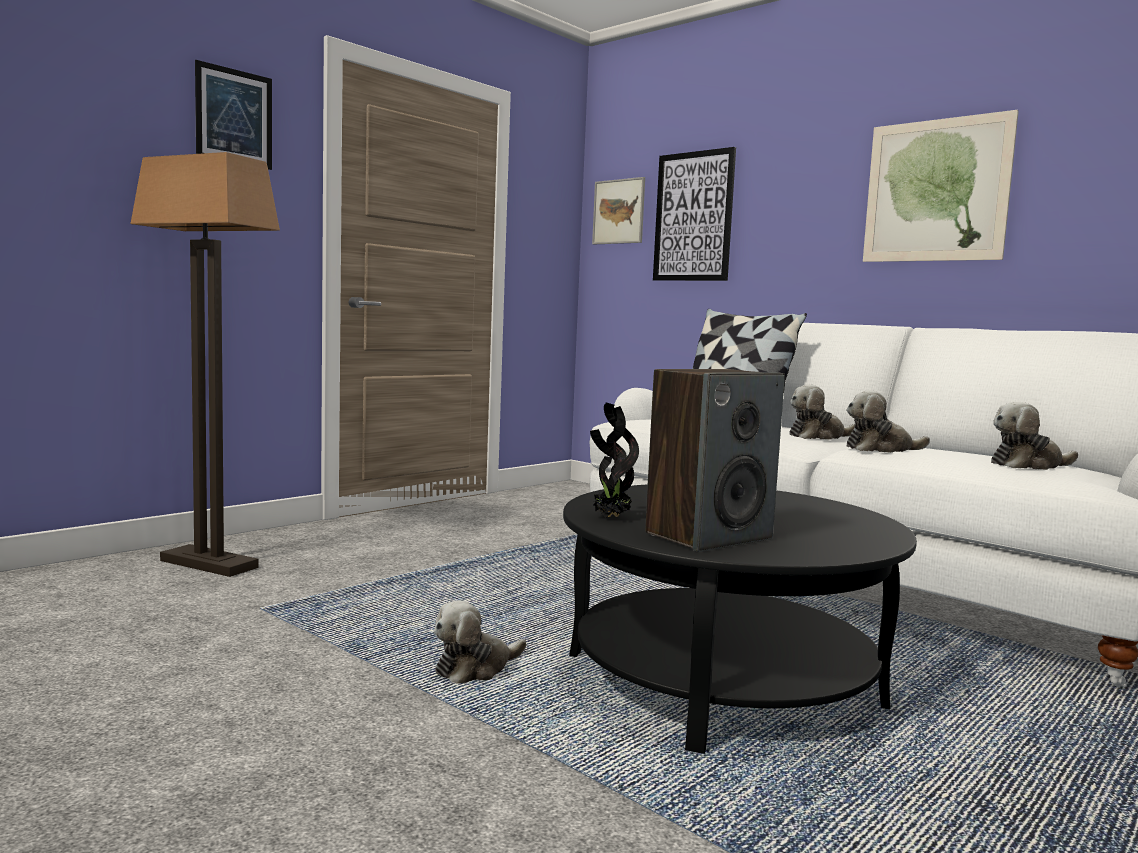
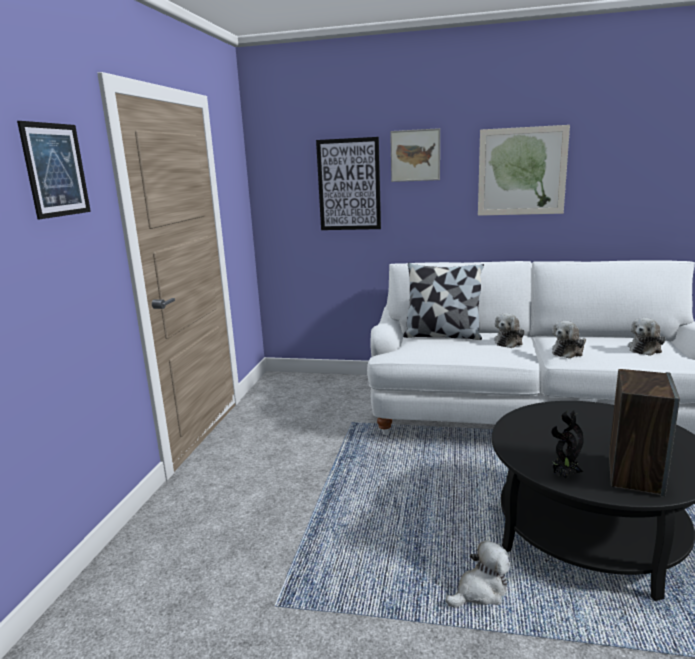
camera: 30 degrees left, 10 degrees up
floor lamp [130,152,280,577] -> none
plush toy [434,600,526,683] -> plush toy turned 135 degrees counterclockwise [446,540,510,608]
picture [592,177,645,244] -> picture moved to [390,128,440,182]

